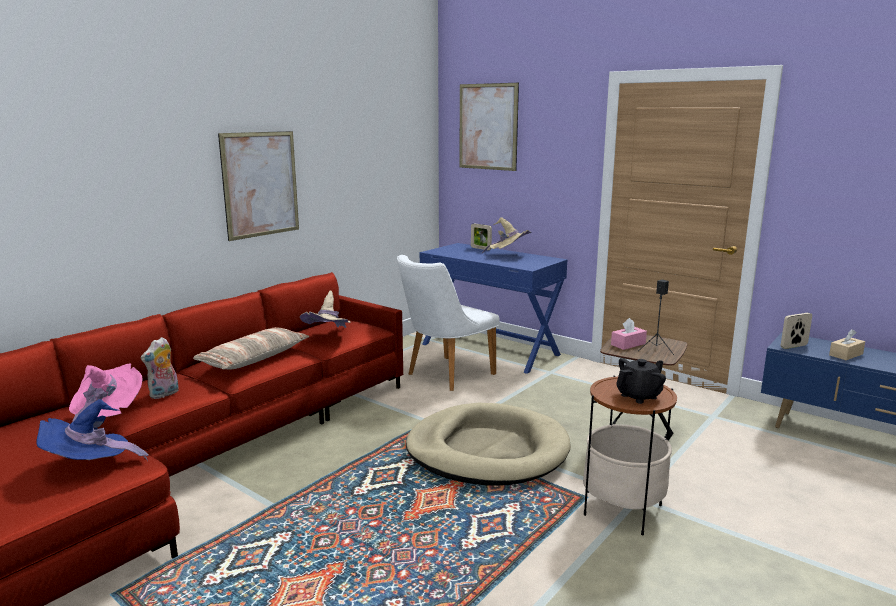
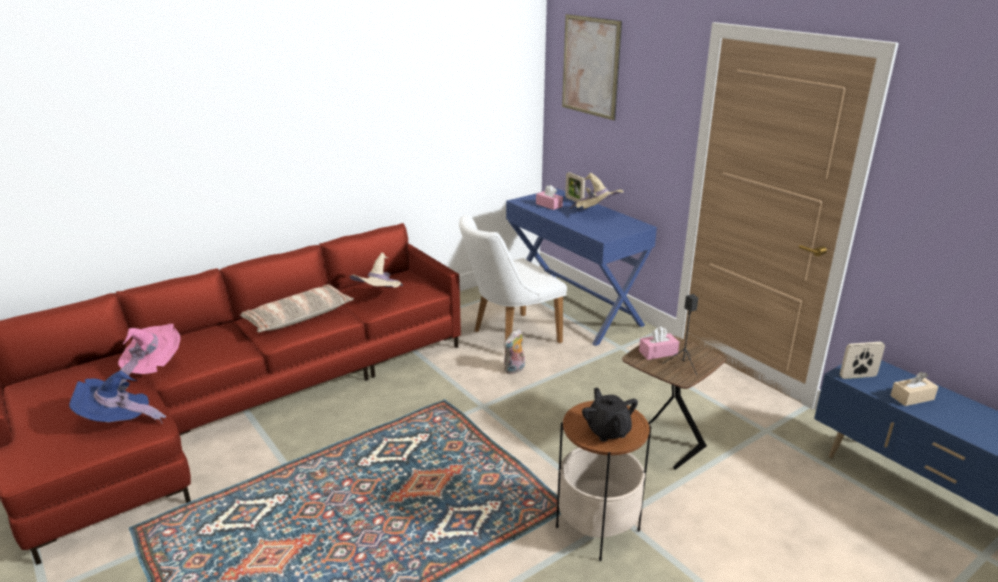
camera: 15 degrees right, 10 degrees up
plush toy [141,337,179,399] -> plush toy moved to [504,329,525,374]
picture [218,131,299,241] -> none
beige dog bed [406,403,571,486] -> none
black teapot [616,358,666,404] -> black teapot turned 90 degrees counterclockwise [582,387,638,442]
none -> pink tissue box [536,185,563,210]

